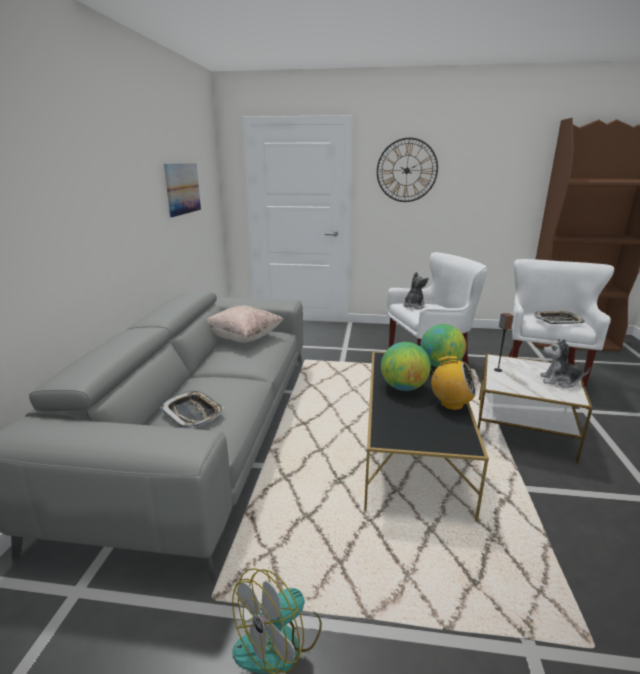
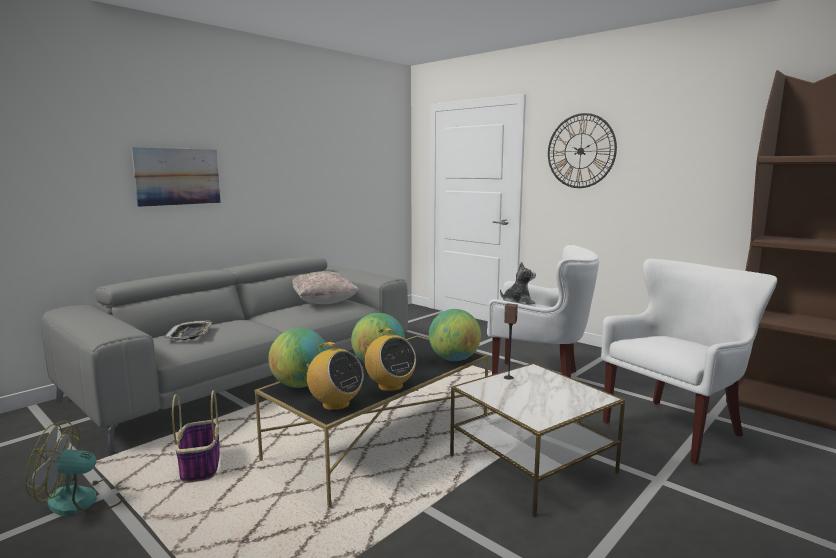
camera: 35 degrees right, 10 degrees down
picture [164,163,201,217] -> picture moved to [131,147,221,207]
tray [534,311,585,324] -> none
plush toy [540,338,590,388] -> none
none -> basket [172,390,220,483]
none -> globe [268,328,328,388]
none -> radio [302,342,364,411]

